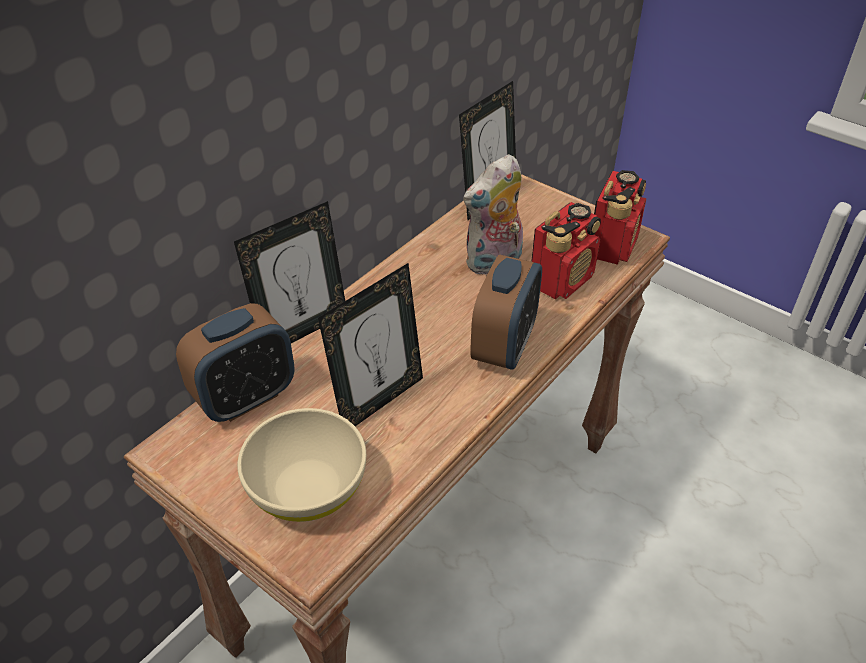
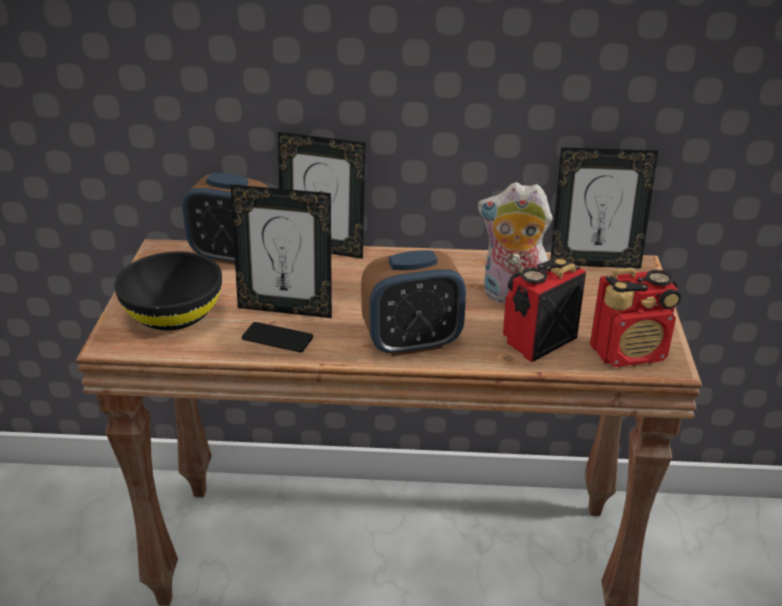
camera: 55 degrees right, 10 degrees down
beige bowl [237,408,366,522] -> black bowl [114,251,222,330]
radio [531,202,601,299] -> radio turned 135 degrees clockwise [503,257,586,362]
none -> phone [242,322,313,352]

